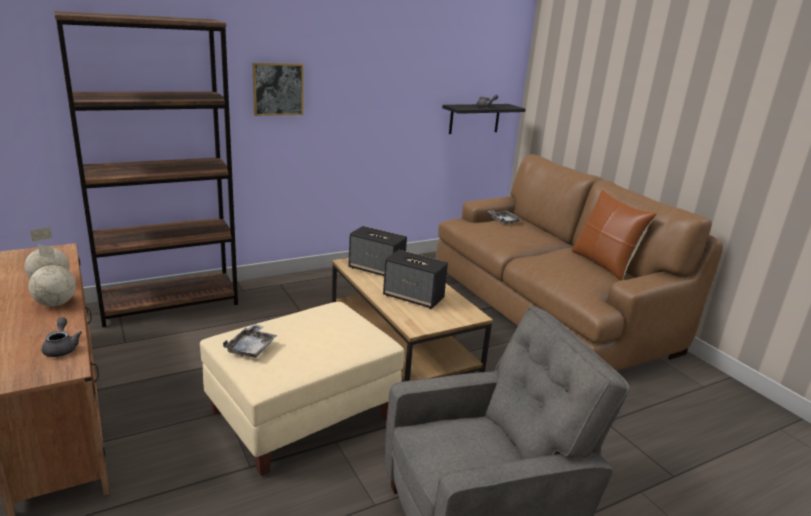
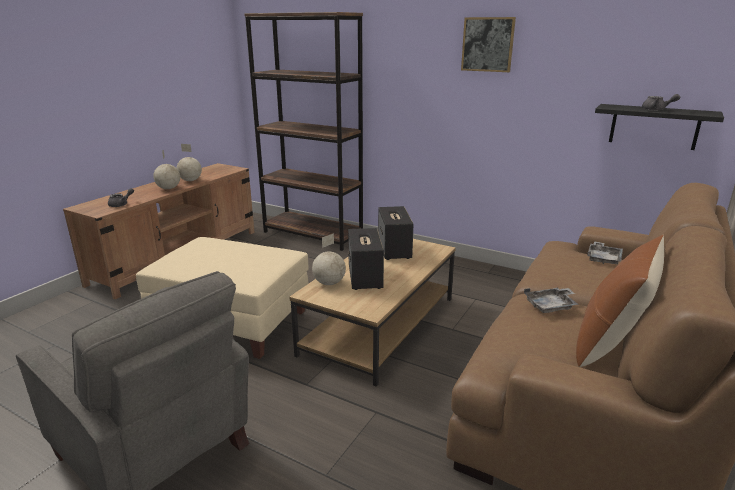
camera: 60 degrees right, 0 degrees up
grey tray [223,324,277,358] -> grey tray moved to [524,288,579,313]
picture [252,63,303,116] -> picture moved to [461,17,516,72]
none -> globe [312,233,346,285]

